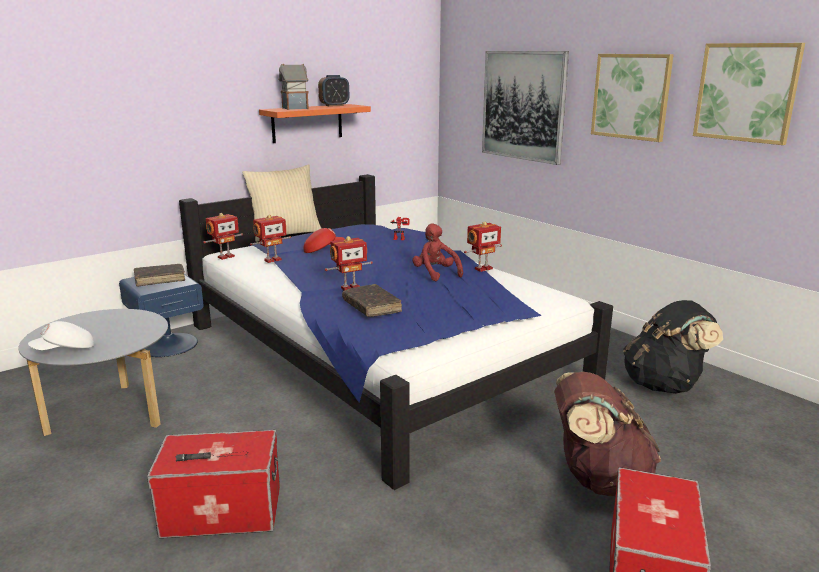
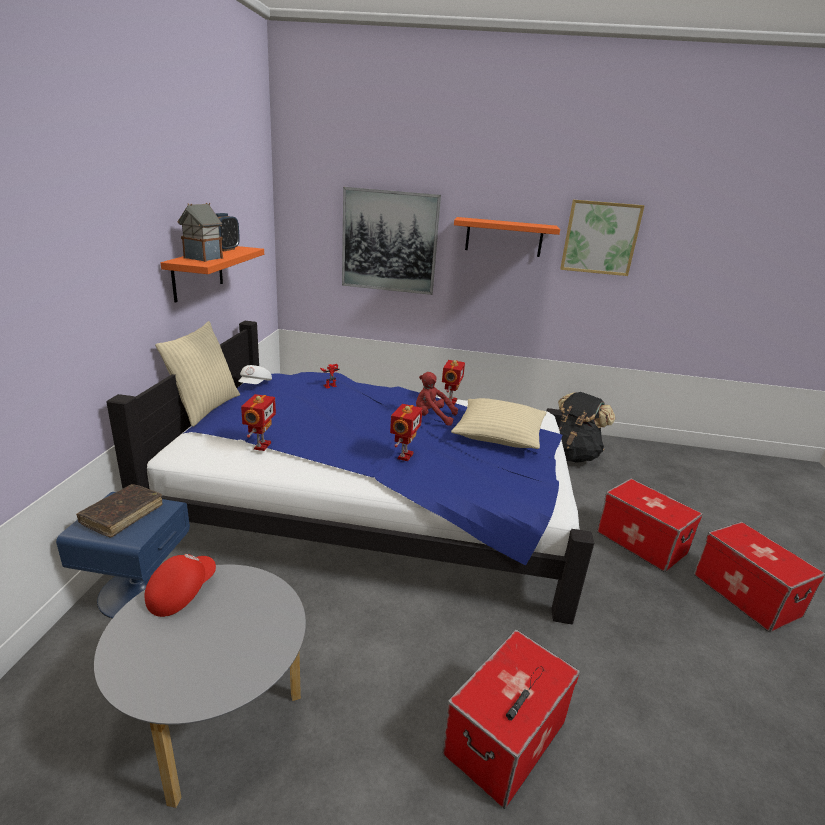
camera: 45 degrees left, 5 degrees up
white cap [28,321,94,350] -> white cap moved to [238,365,272,384]
toy robot [203,213,243,260] -> none
red cap [304,228,345,253] -> red cap moved to [145,554,216,617]
brown book [342,284,402,317] -> none
brown backpack [554,372,661,496] -> storage box [597,479,703,572]
picture [591,54,674,142] -> orange shelf [454,217,560,257]
none -> beige pillow [451,398,547,449]

